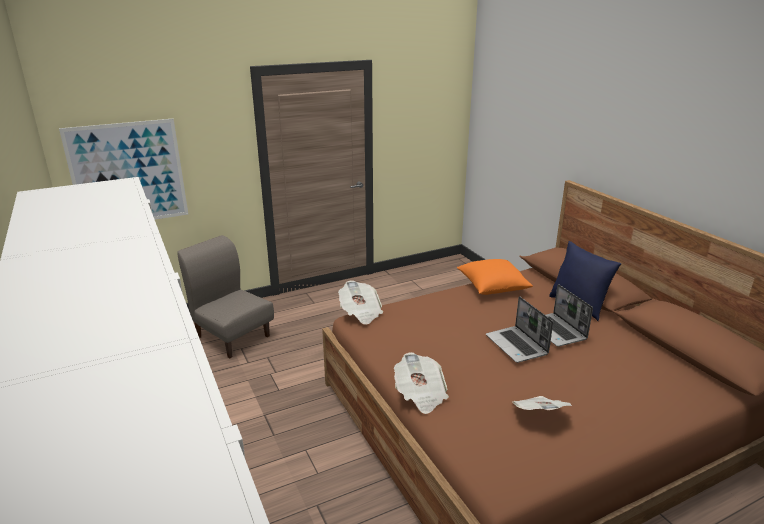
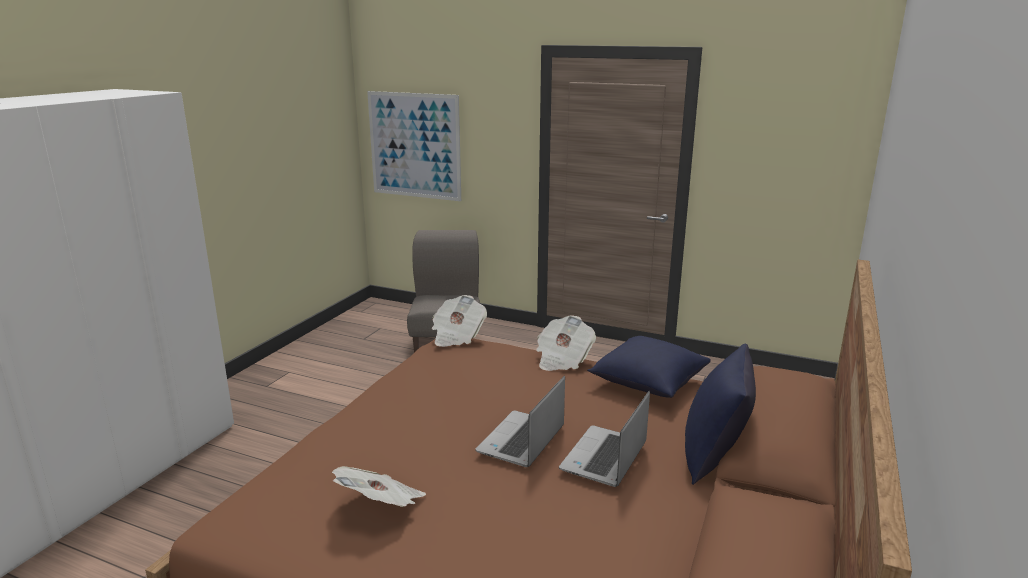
camera: 50 degrees right, 5 degrees down
newspaper [394,352,449,414] -> newspaper moved to [536,315,596,371]
orange pillow [457,259,533,295] -> blue pillow [587,336,711,398]

